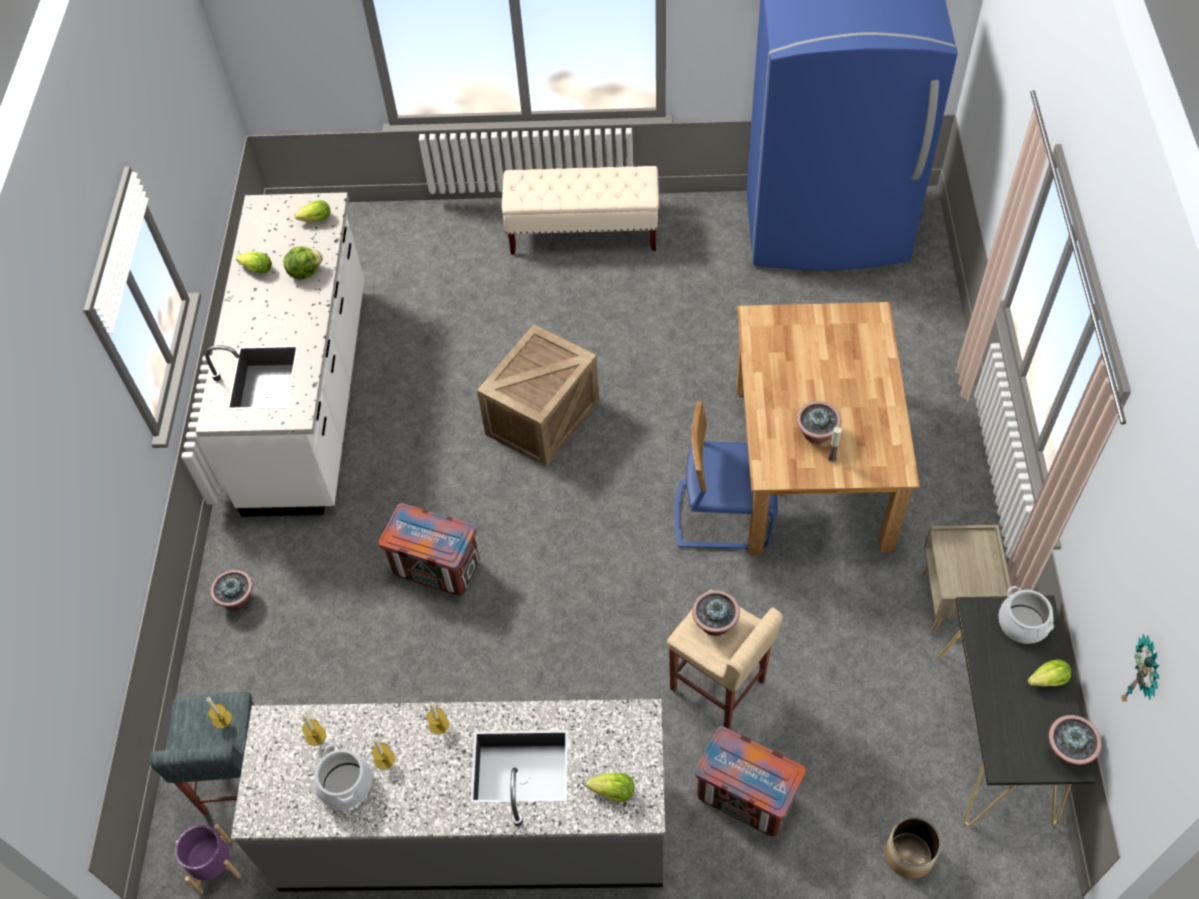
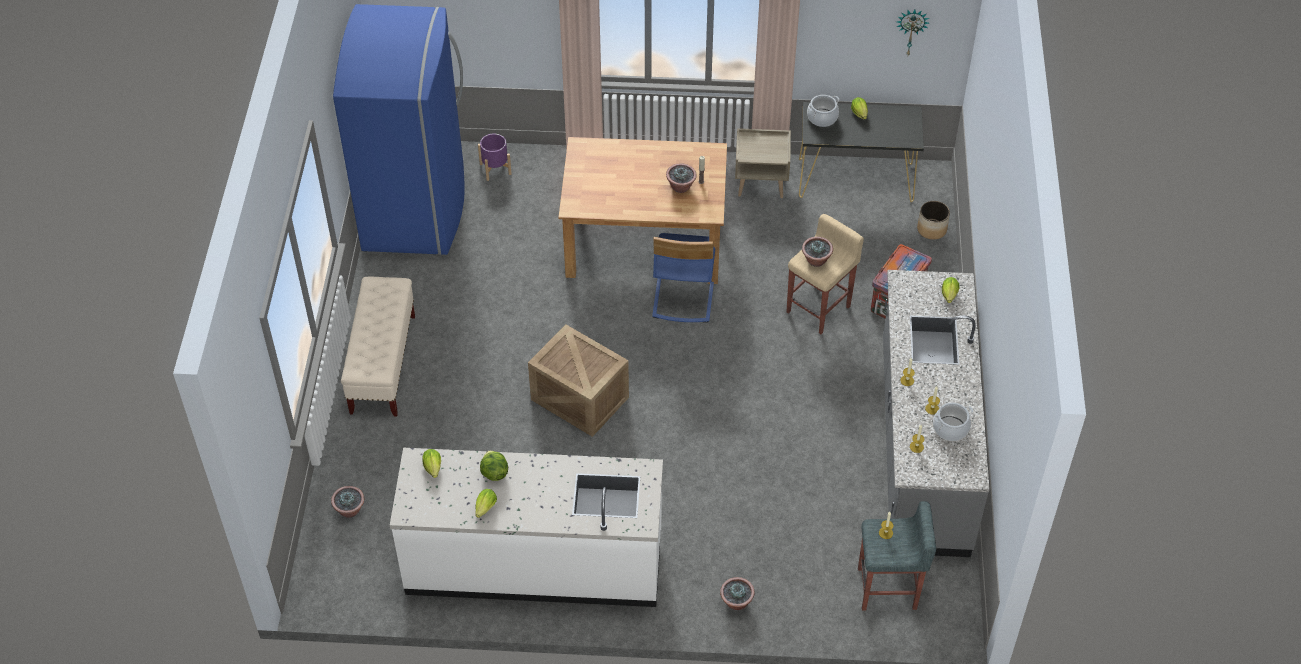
camera: 90 degrees left, 5 degrees down
purple planter [175,824,241,894] -> purple planter moved to [478,134,512,181]
crate [379,503,480,596] -> none
potted plant [1048,715,1102,765] -> potted plant moved to [331,486,364,518]

